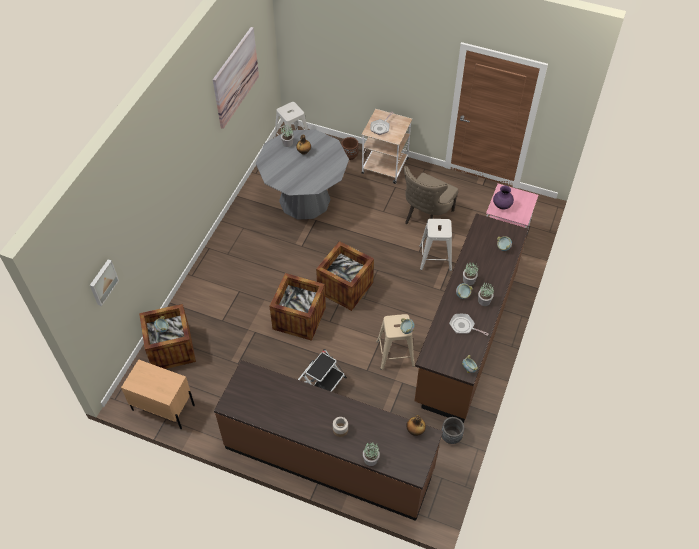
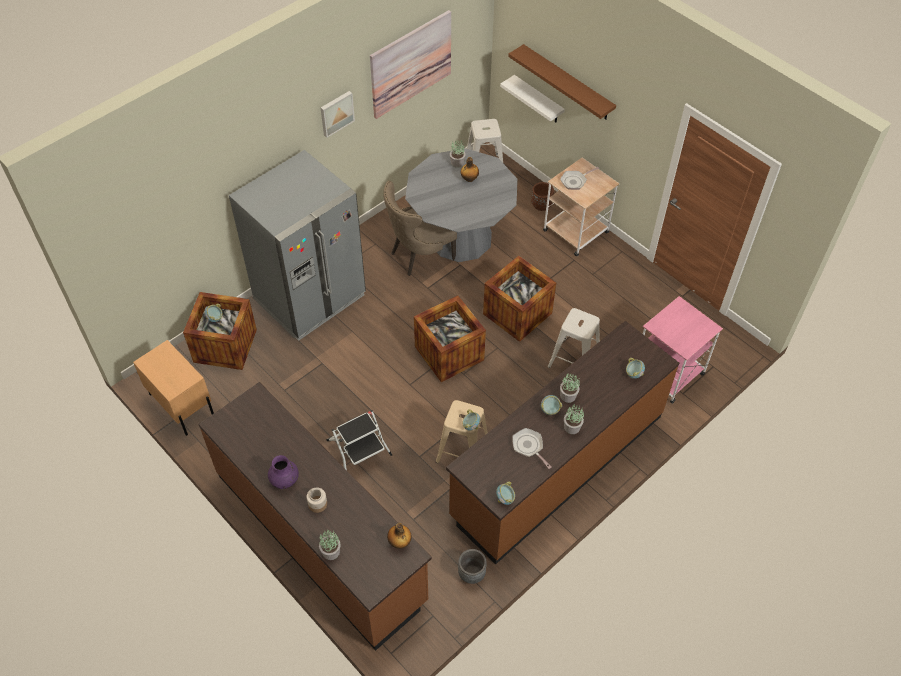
camera: 25 degrees right, 0 degrees up
picture [90,259,119,306] -> picture moved to [321,91,355,138]
crate [269,273,326,341] -> crate moved to [483,256,556,342]
beige chair [404,166,458,224] -> beige chair moved to [383,181,457,276]
purple vase [493,186,514,210] -> purple vase moved to [268,455,299,489]
none -> grey fridge [229,150,366,341]
none -> white shelf [500,75,565,122]
none -> brown shelf [508,44,616,120]

